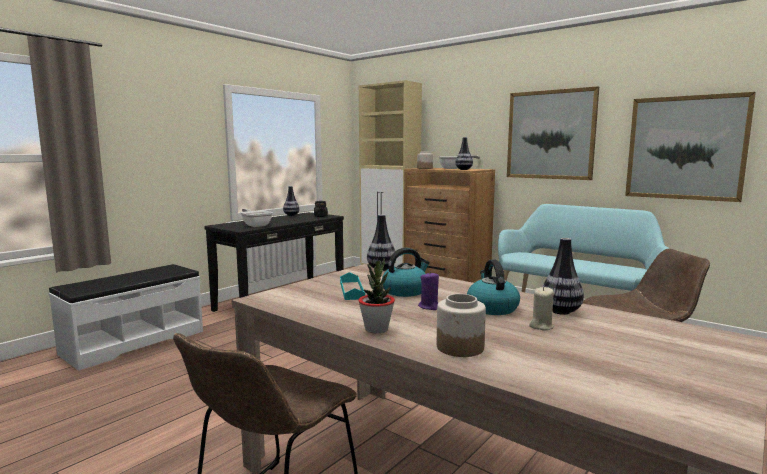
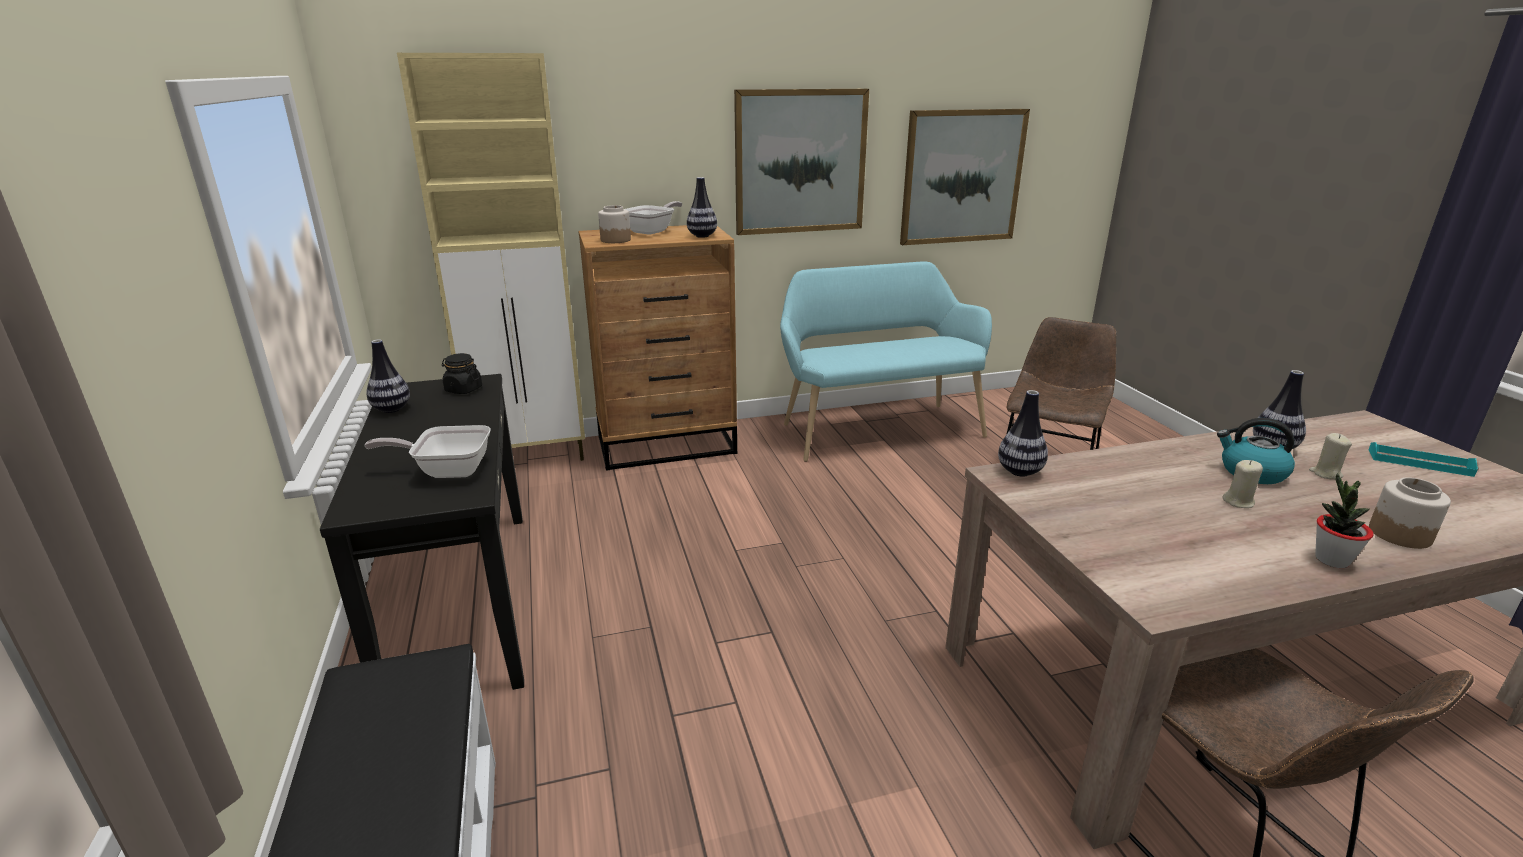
camera: 55 degrees left, 15 degrees up
turquoise tray [340,272,365,300] -> turquoise tray moved to [1368,442,1478,477]
kettle [382,248,430,297] -> none
purple candle [418,271,439,310] -> beige candle [1222,460,1263,508]

